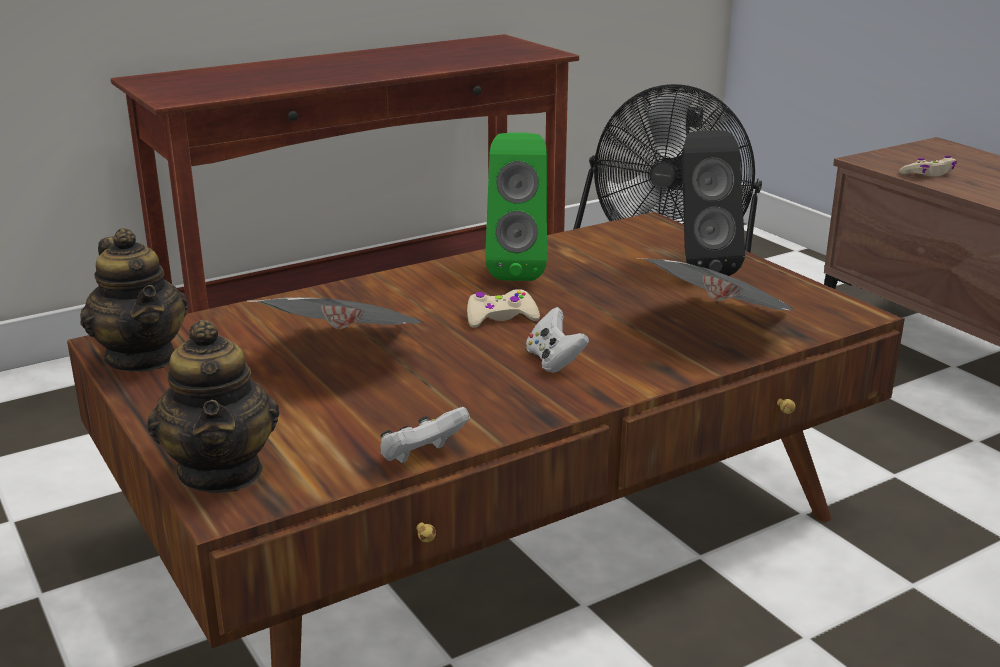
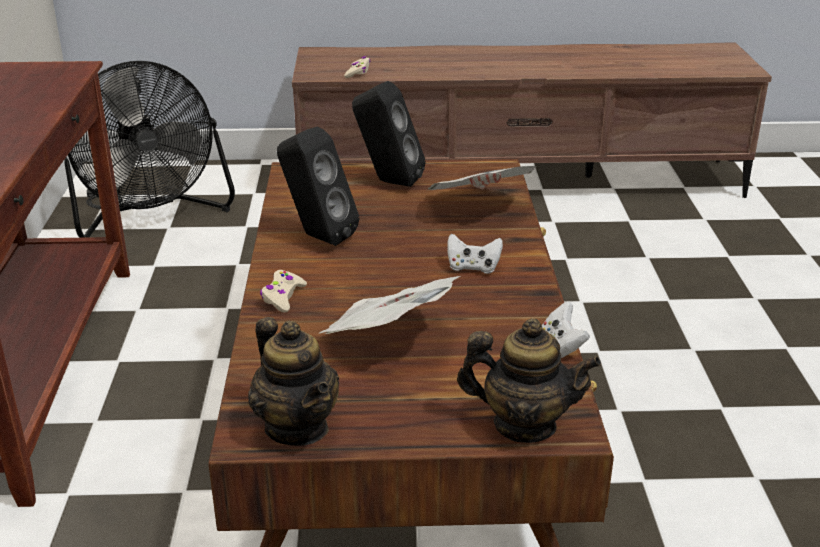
camera: 60 degrees left, 5 degrees up
teapot [80,228,188,371] -> teapot turned 60 degrees clockwise [248,317,339,446]
beige game controller [467,289,540,328] -> beige game controller moved to [260,270,307,312]
green speaker [485,132,547,281] -> black speaker [277,127,359,246]

